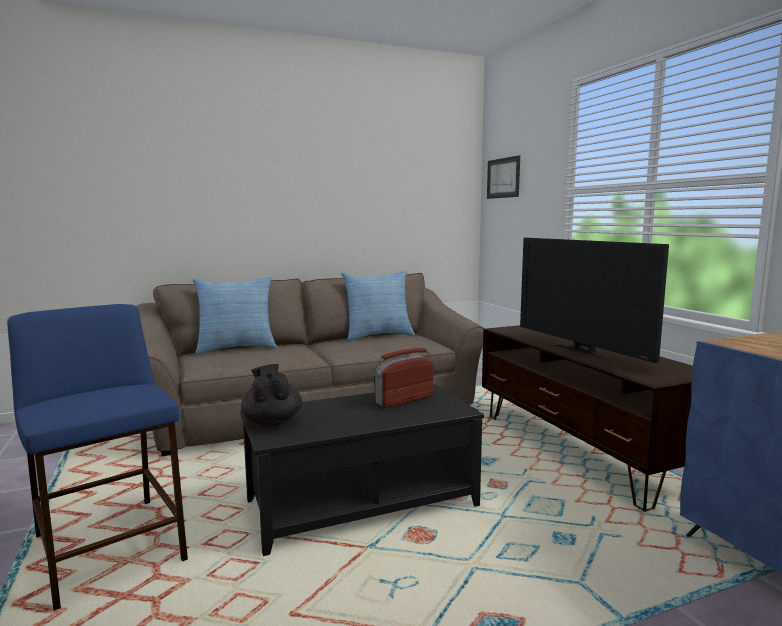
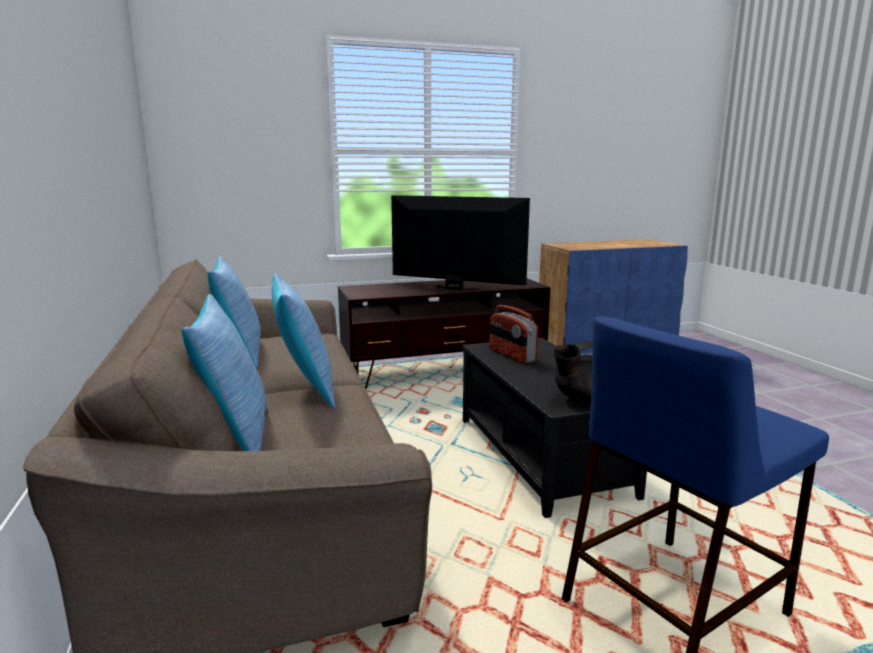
camera: 85 degrees left, 5 degrees up
picture [487,155,520,199] -> none
television [520,238,669,363] -> television turned 135 degrees counterclockwise [391,195,530,290]
none -> pillow [272,273,335,409]

